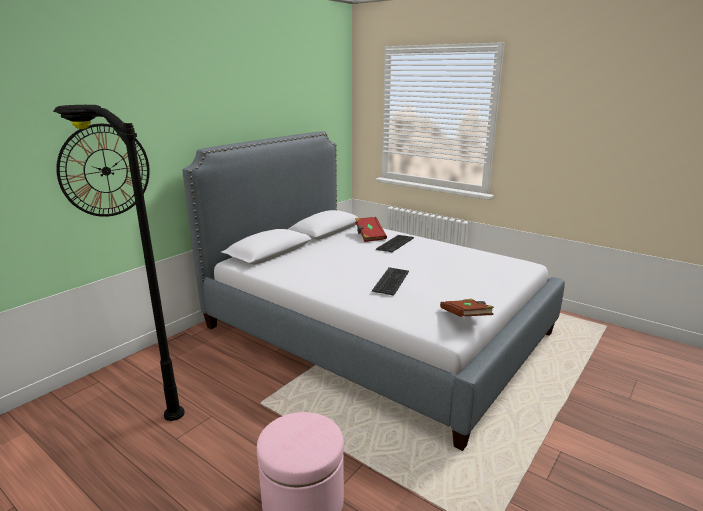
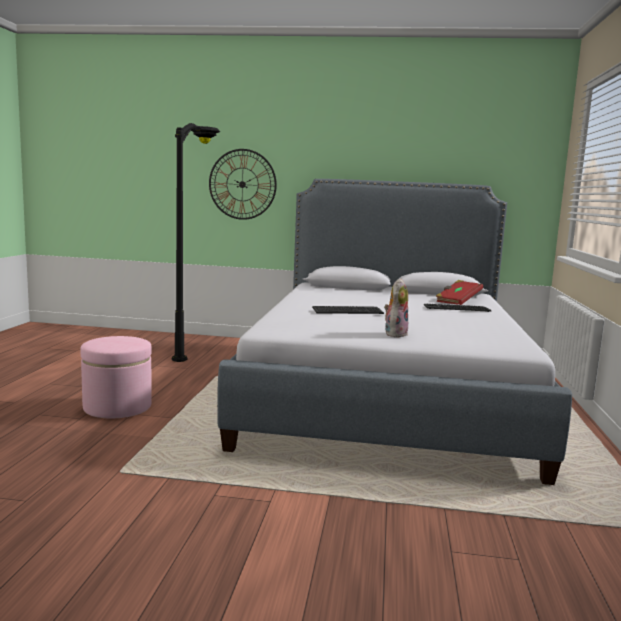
camera: 60 degrees right, 10 degrees down
brown book [440,299,494,317] -> none
none -> plush toy [384,279,408,337]

